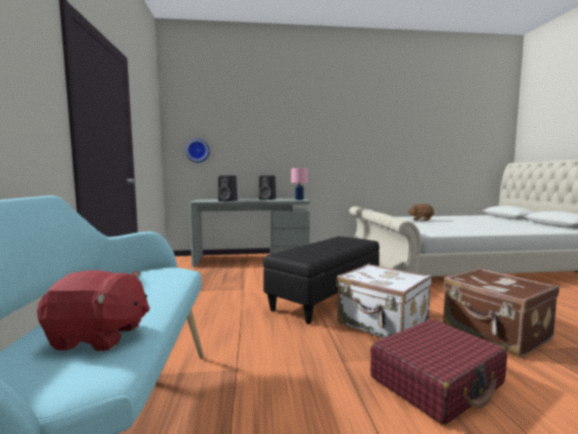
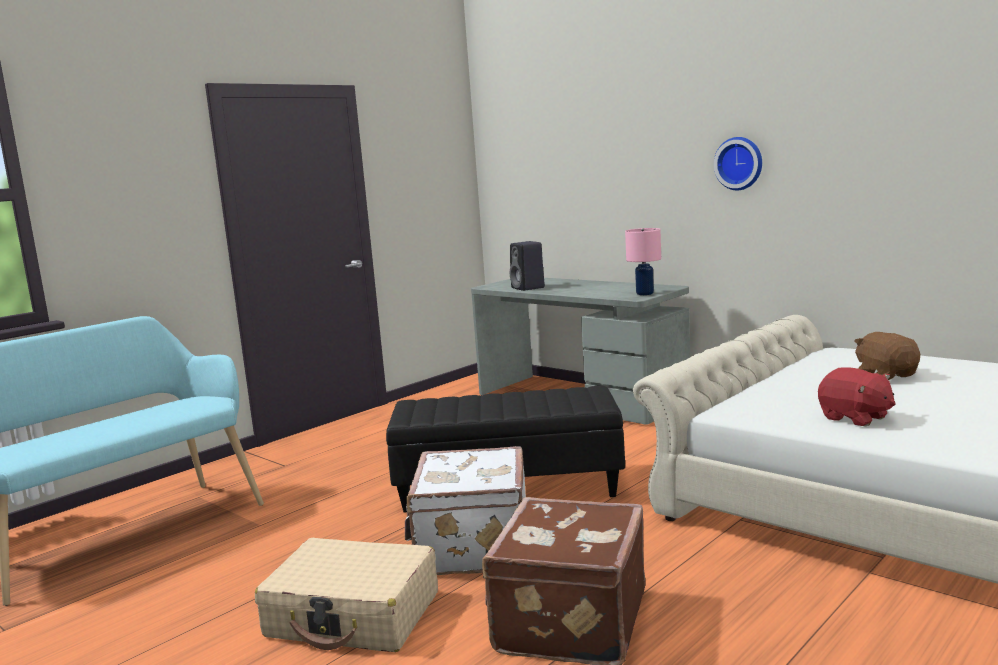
camera: 50 degrees right, 5 degrees up
red plush toy [37,270,150,351] -> red plush toy moved to [818,367,896,427]
wall clock [185,139,210,163] -> wall clock moved to [714,137,762,190]
black speaker [259,175,276,200] -> none
red suitcase [370,319,507,425] -> beige suitcase [255,538,438,652]

